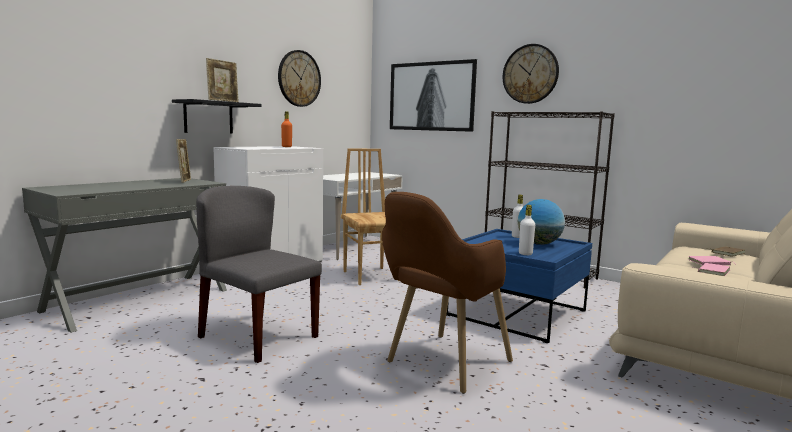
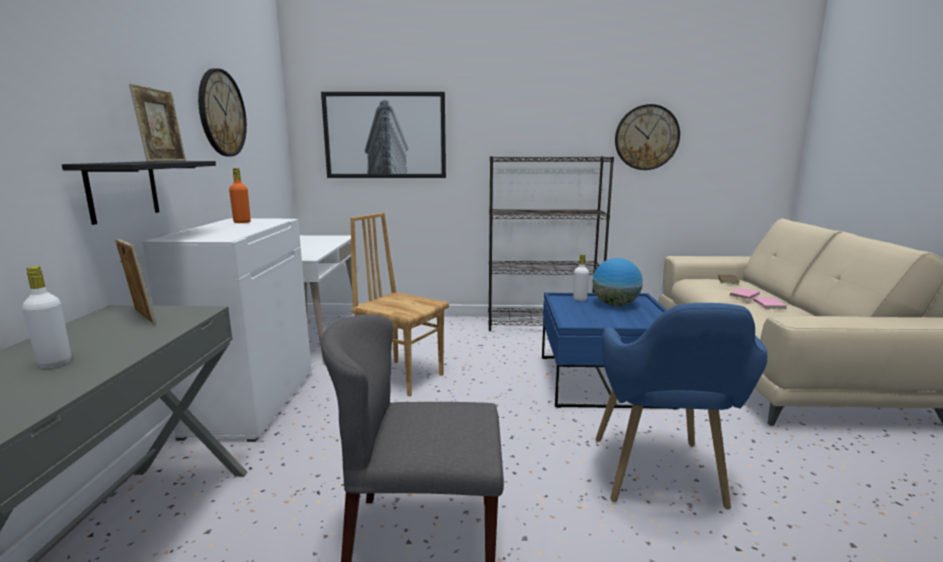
camera: 35 degrees left, 5 degrees up
brown armchair [382,192,513,394] -> blue armchair [595,303,767,510]
wall clock [503,44,559,104] -> wall clock moved to [615,104,680,170]
white bottle [519,205,535,255] -> white bottle moved to [22,266,71,368]

